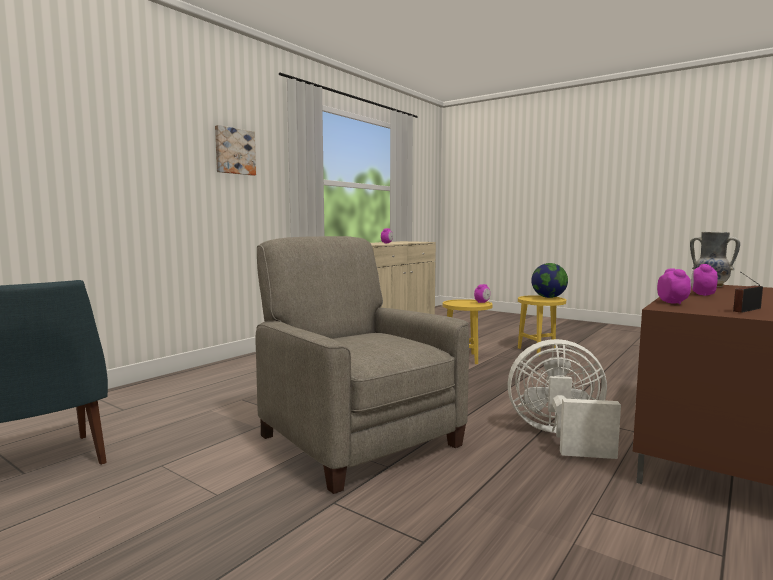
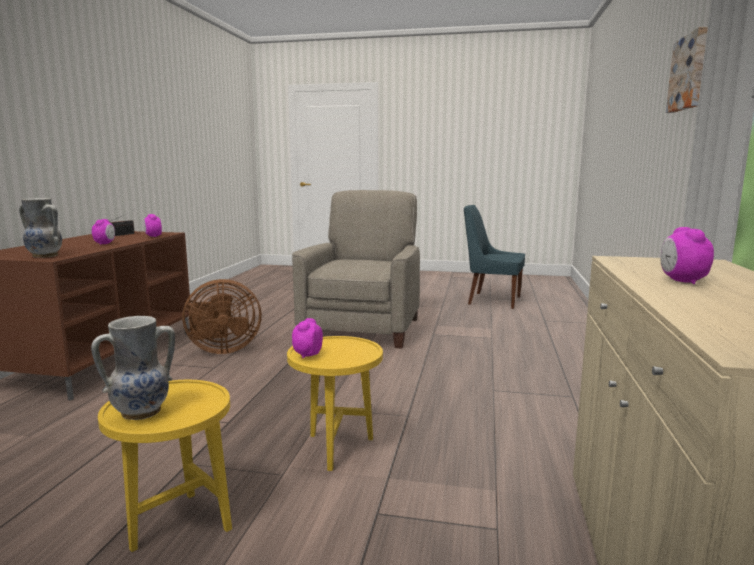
camera: 155 degrees right, 5 degrees up
beige armchair [255,236,469,494] -> beige armchair turned 105 degrees counterclockwise [292,190,420,348]
white fan [508,339,621,459] -> brown fan [182,279,262,354]
globe [531,263,568,298] -> vase [91,316,175,420]

